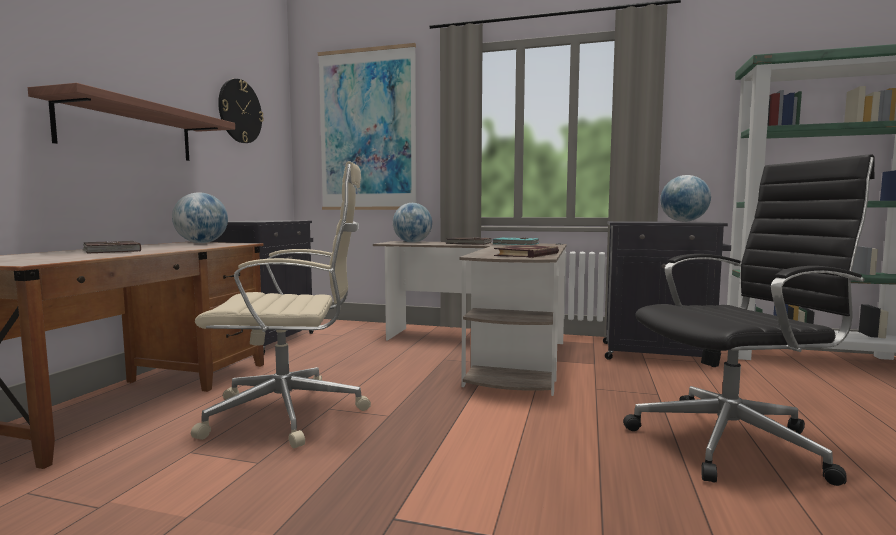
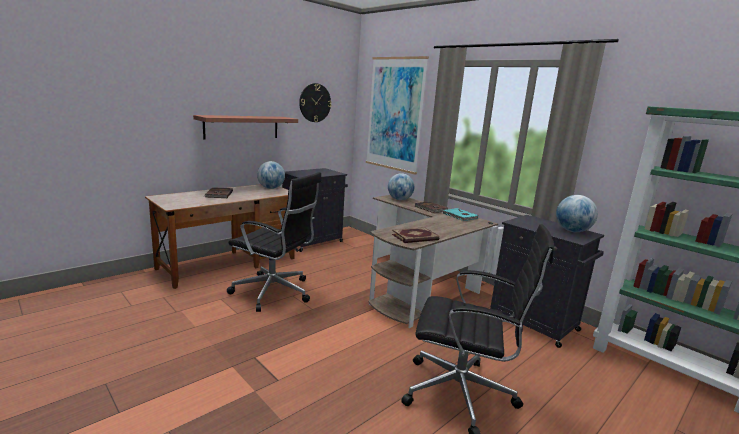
camera: 30 degrees right, 10 degrees up
beige office chair [191,161,371,448] -> black office chair [227,172,322,312]

